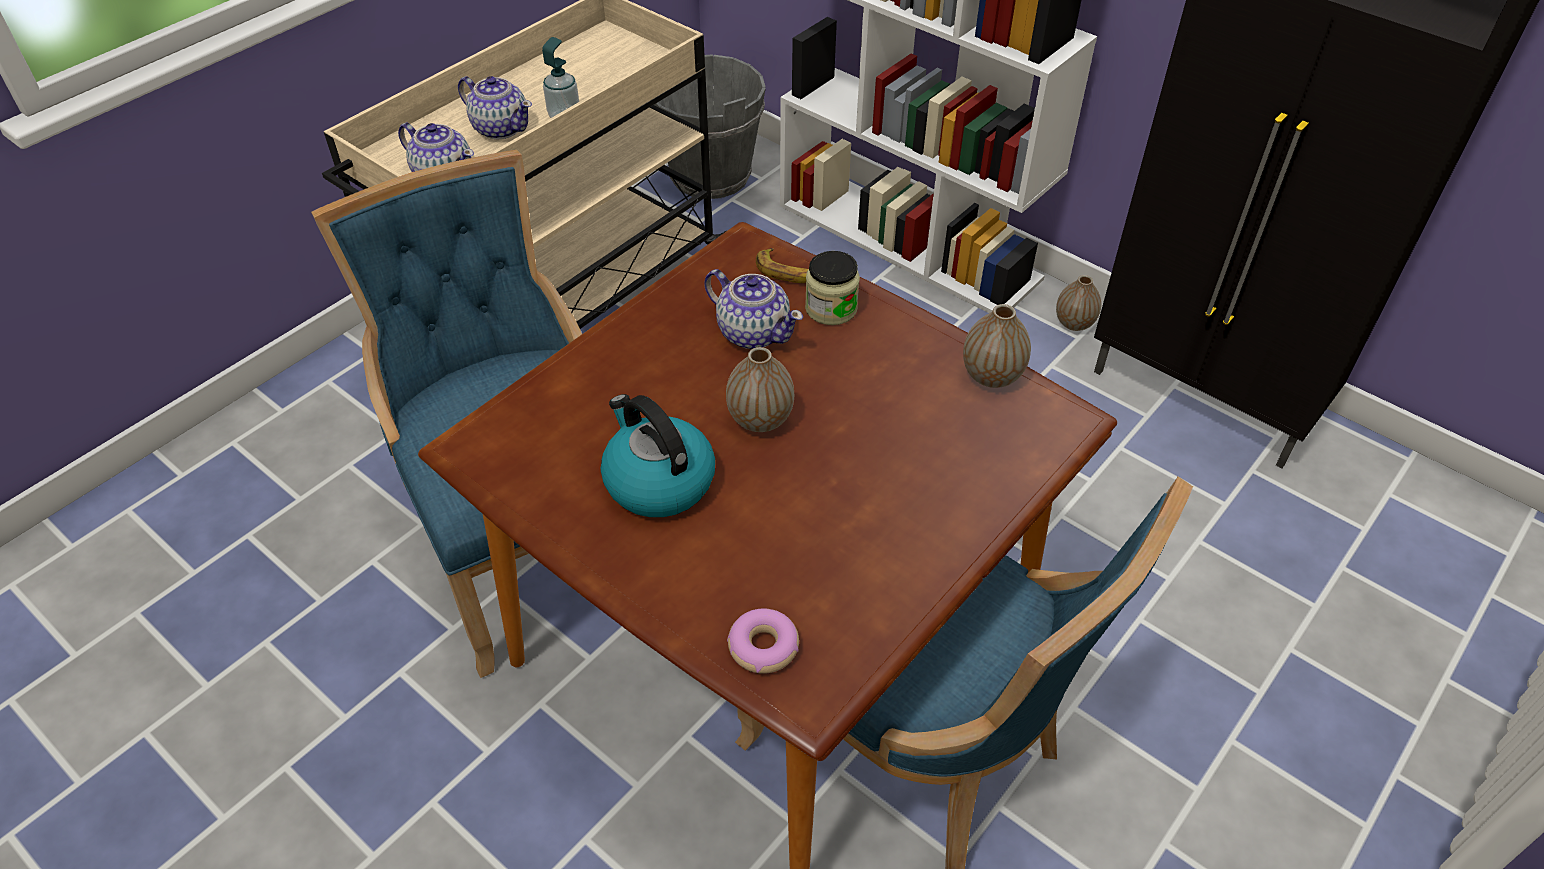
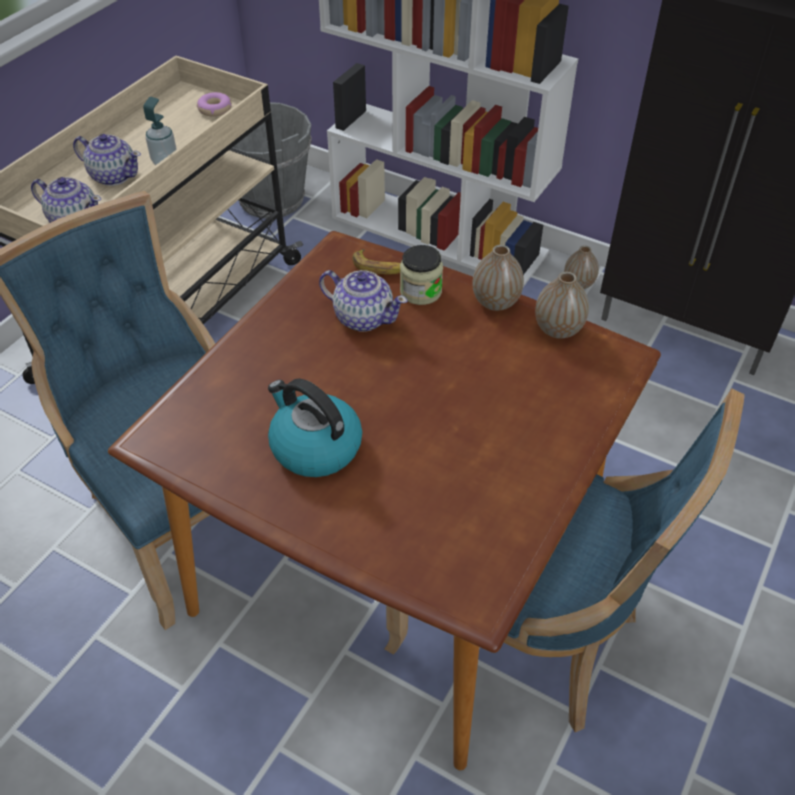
camera: 10 degrees left, 0 degrees up
vase [726,347,794,432] -> vase moved to [473,245,524,311]
donut [727,608,799,674] -> donut moved to [197,92,232,117]

